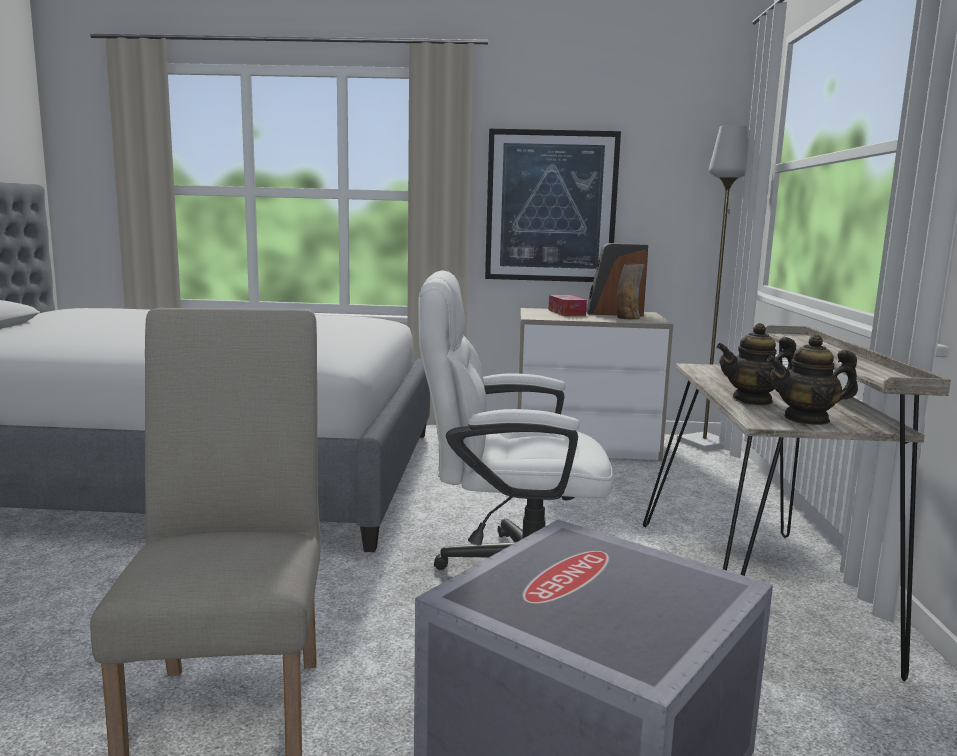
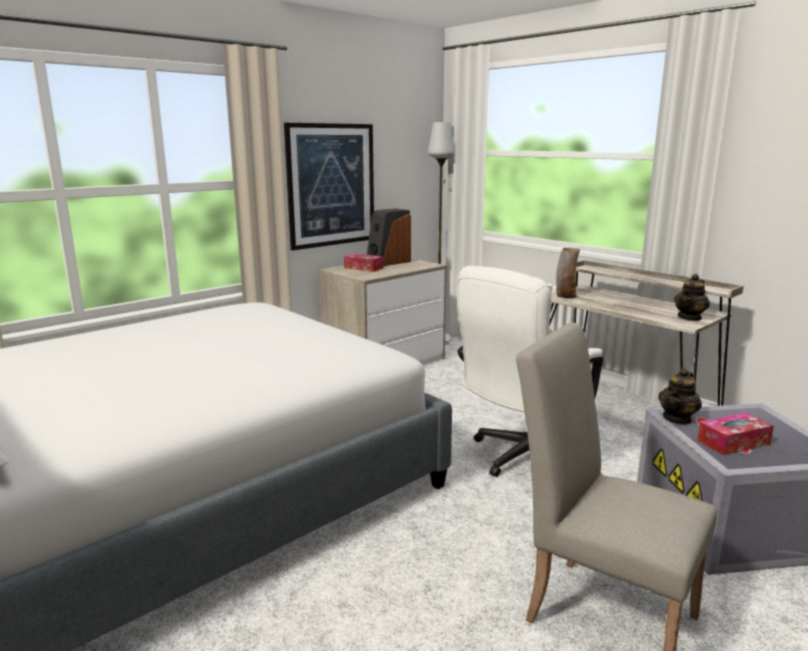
camera: 45 degrees left, 5 degrees up
vase [616,264,645,319] -> vase moved to [556,248,580,298]
teapot [716,323,796,405] -> teapot moved to [658,368,702,425]
none -> tissue box [697,412,774,455]

